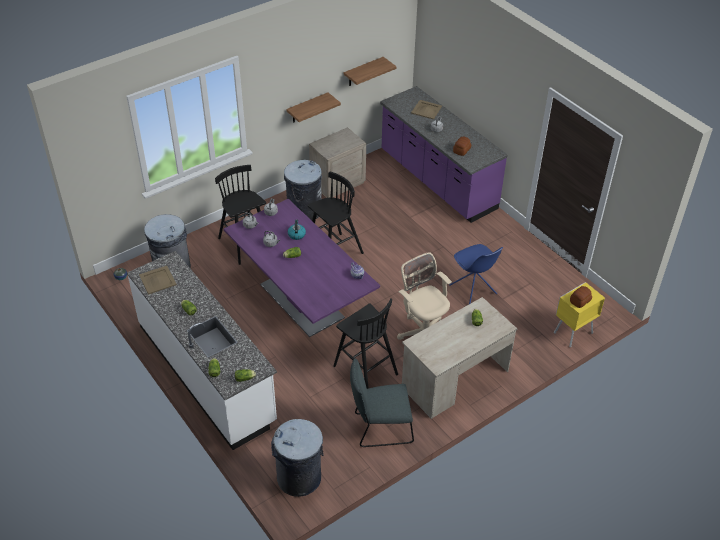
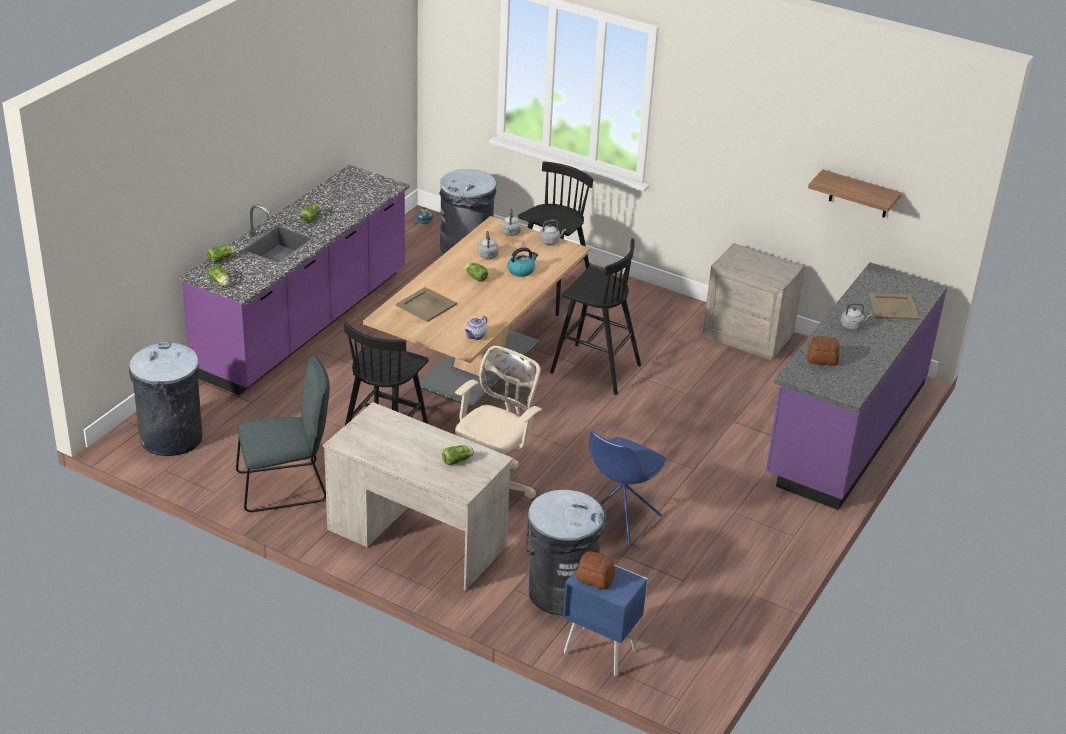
camera: 65 degrees right, 10 degrees down
white counter [127,251,277,450] -> purple counter [180,165,410,395]
beige tray [139,266,177,295] -> beige tray moved to [396,287,457,322]
purple dining table [224,199,380,337] -> beige dining table [363,216,590,408]
grey trash can [284,160,322,220] -> grey trash can moved to [526,490,607,616]
shelf [286,92,341,123] -> none
grey chair [350,358,414,447] -> grey chair turned 105 degrees clockwise [236,356,330,512]
yellow nightstand [554,282,605,347] -> blue nightstand [563,565,648,677]

